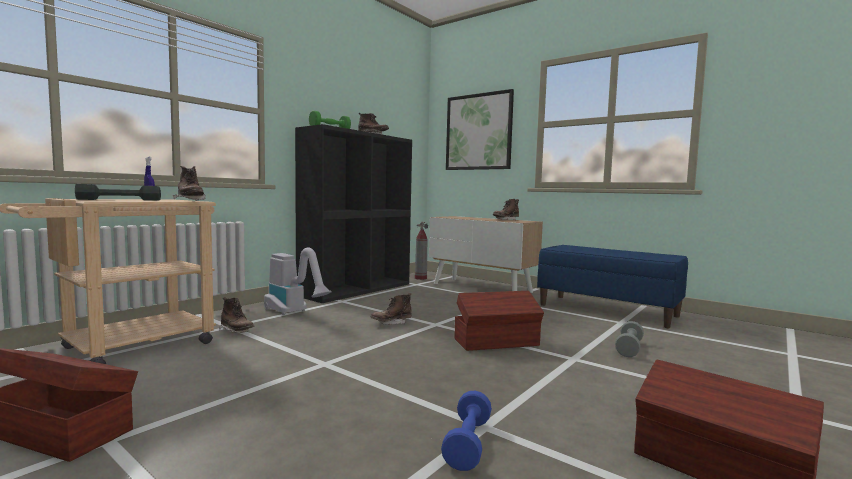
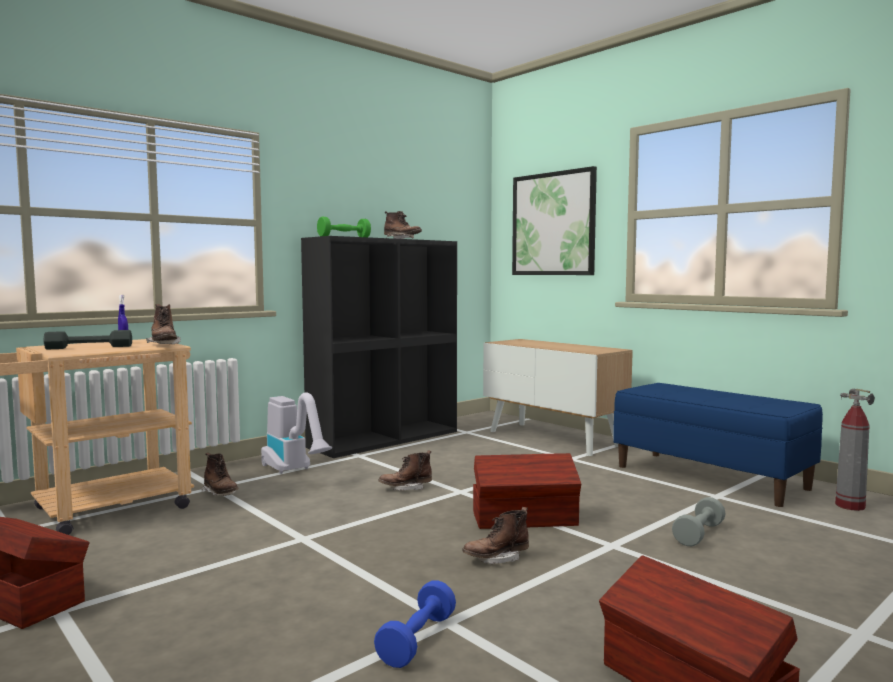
camera: 10 degrees right, 0 degrees up
fire extinguisher [415,222,428,280] -> fire extinguisher moved to [835,389,875,511]
brown boot [493,199,519,220] -> brown boot moved to [462,507,529,564]

